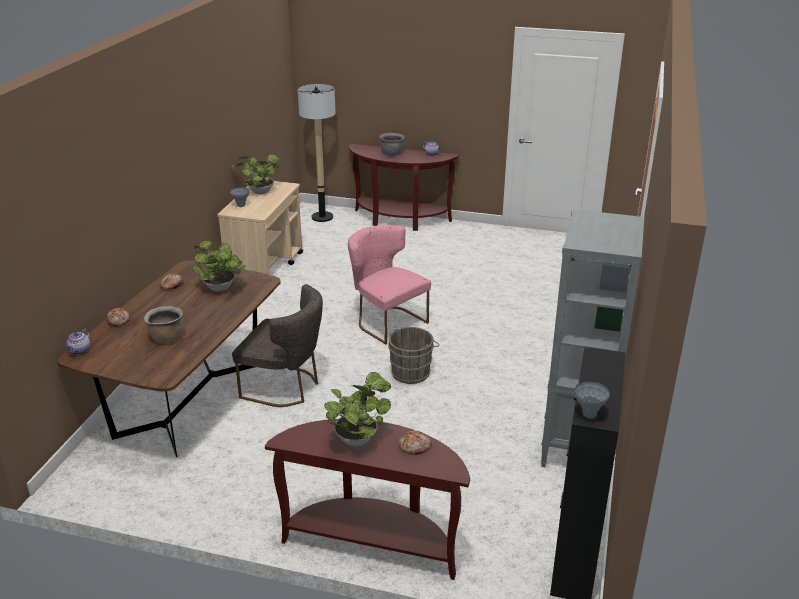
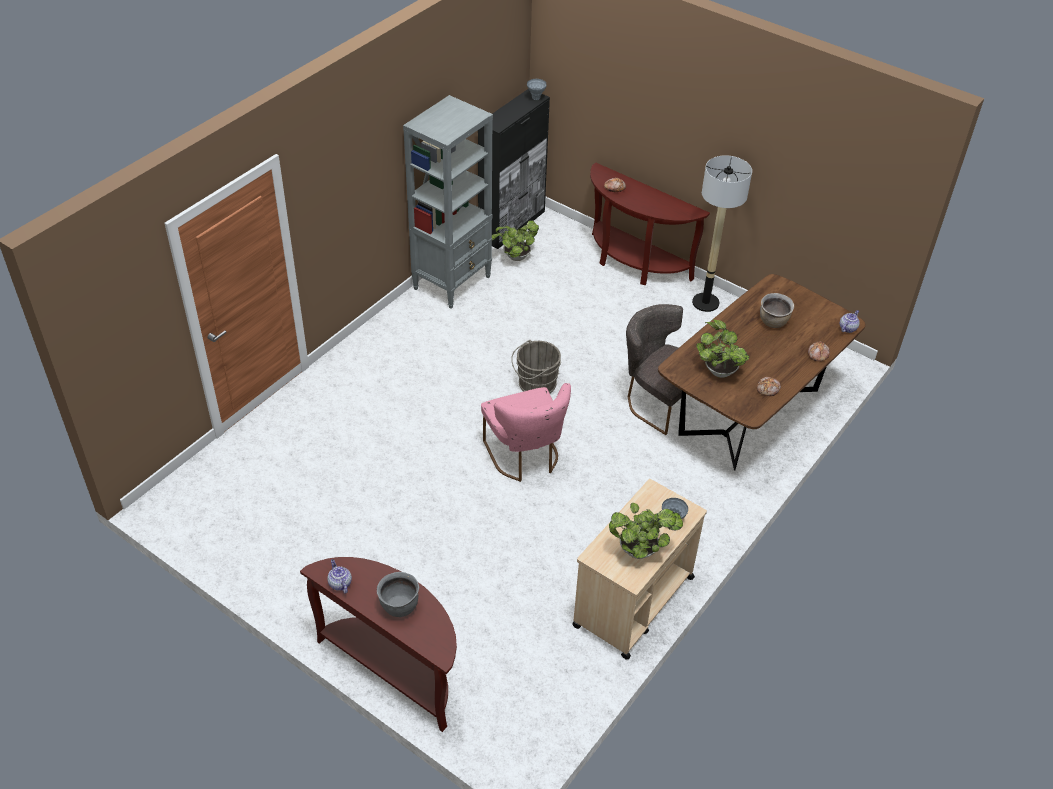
camera: 160 degrees left, 15 degrees up
floor lamp [298,84,336,222] -> floor lamp moved to [692,155,752,312]
potted plant [324,372,391,447] -> potted plant moved to [492,220,539,261]

